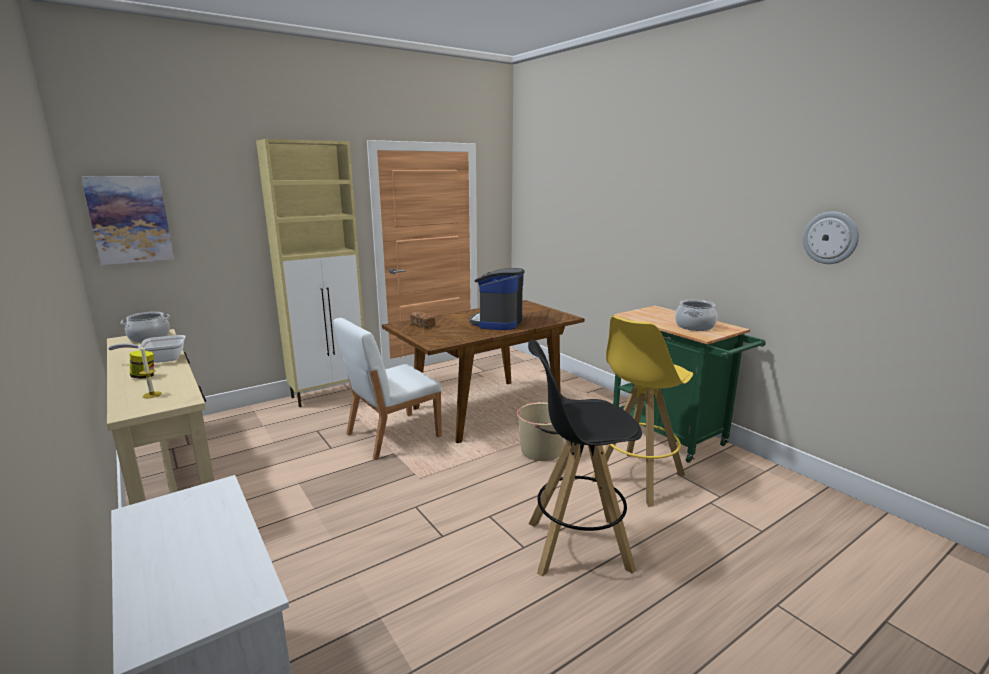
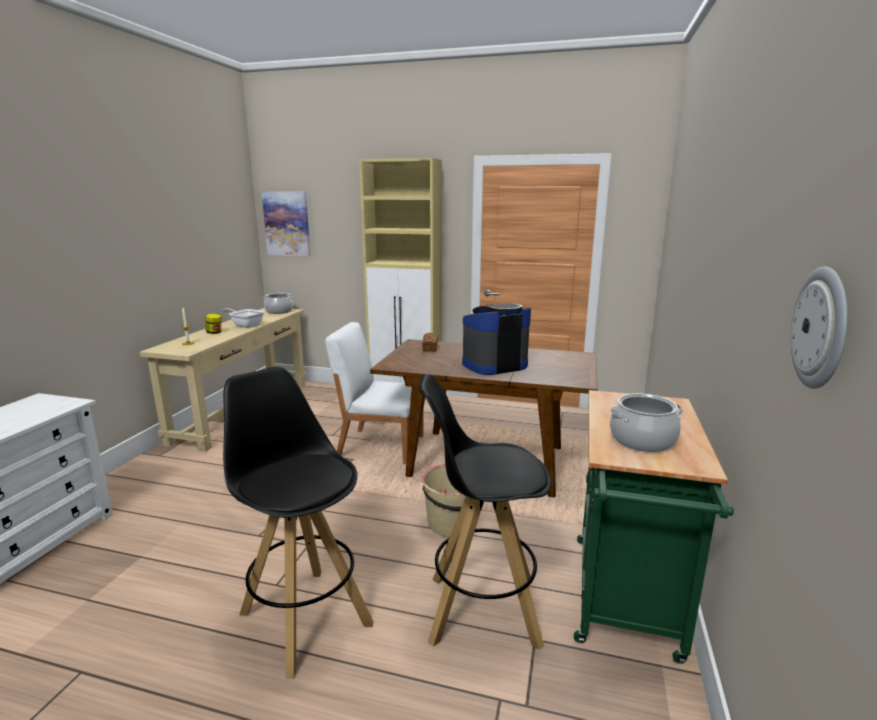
camera: 50 degrees right, 0 degrees up
yellow stool [592,316,693,507] -> black stool [419,374,552,650]

